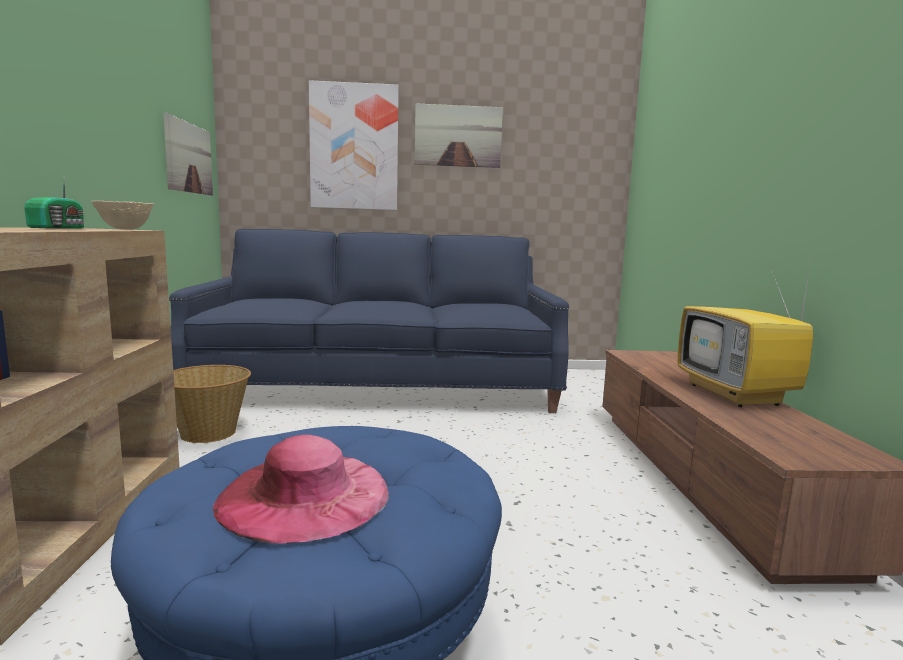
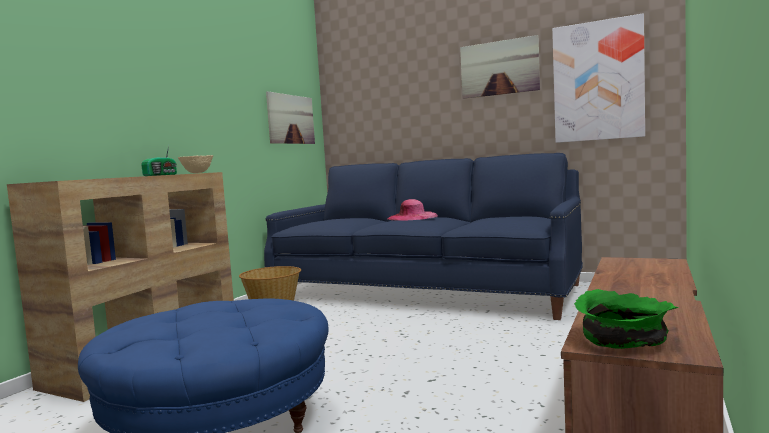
camera: 30 degrees right, 5 degrees down
pink hat [213,435,389,544] -> pink hat moved to [387,199,438,221]
picture [309,80,399,210] -> picture moved to [552,13,645,143]
television [678,259,813,407] -> none
none -> green bowl [574,289,679,349]

